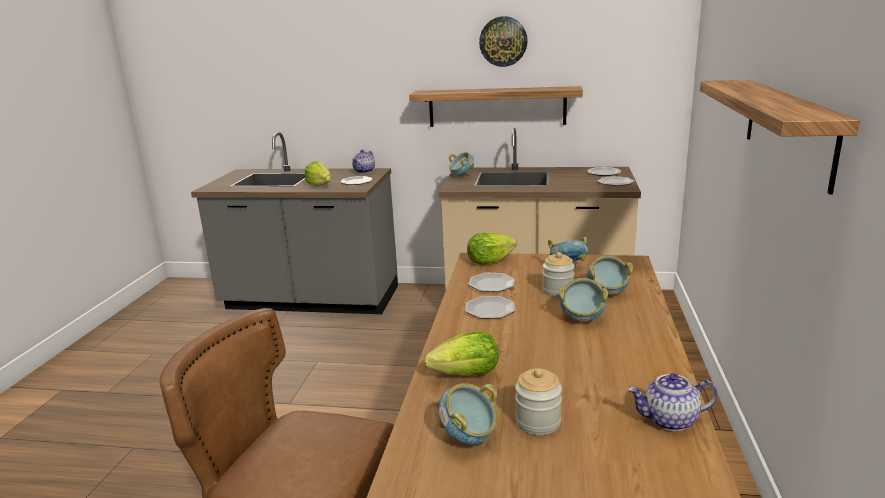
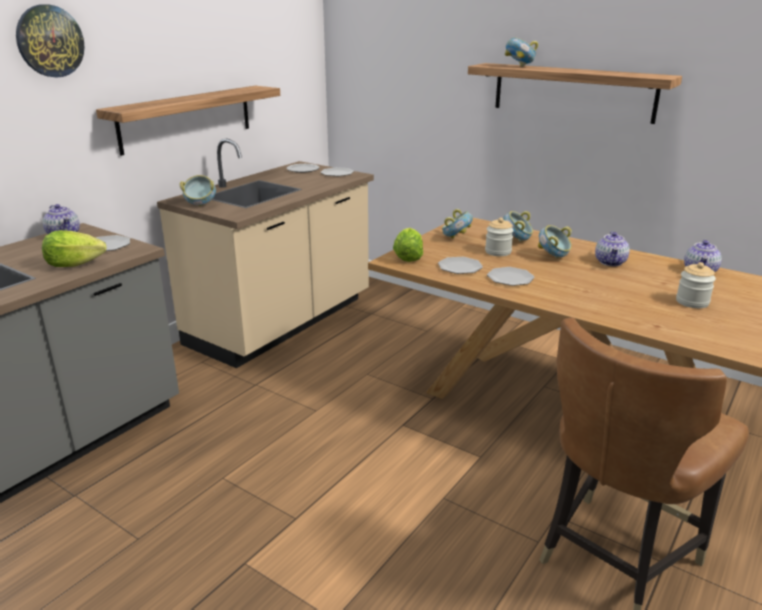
camera: 65 degrees left, 5 degrees up
lettuce [424,331,499,376] -> none
bowl [438,383,498,445] -> bowl moved to [505,37,538,67]
wall clock [479,16,528,67] -> wall clock moved to [16,4,84,78]
none -> teapot [595,231,630,266]

